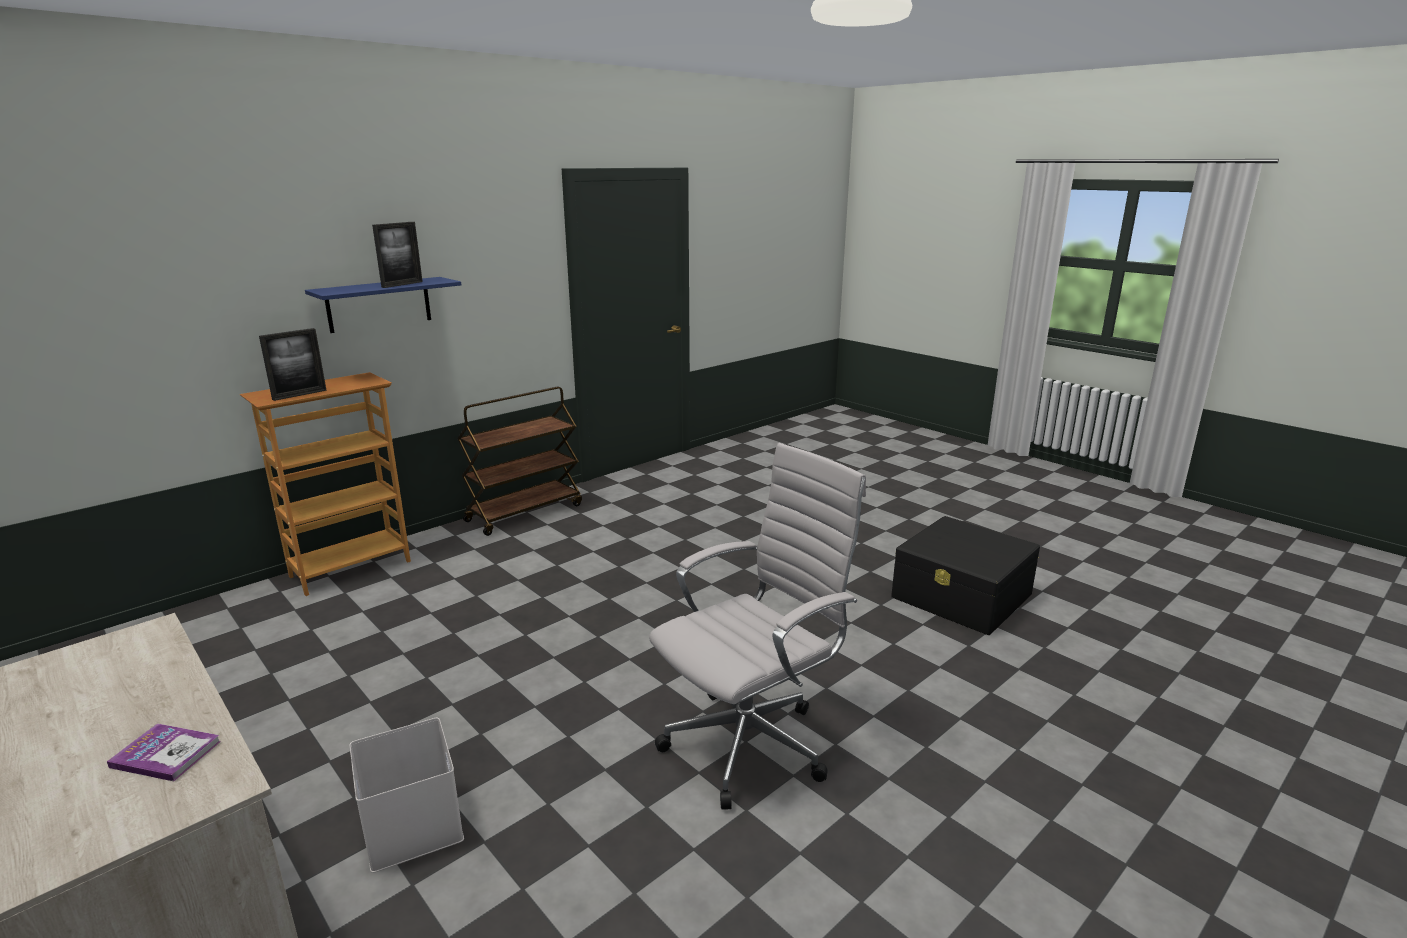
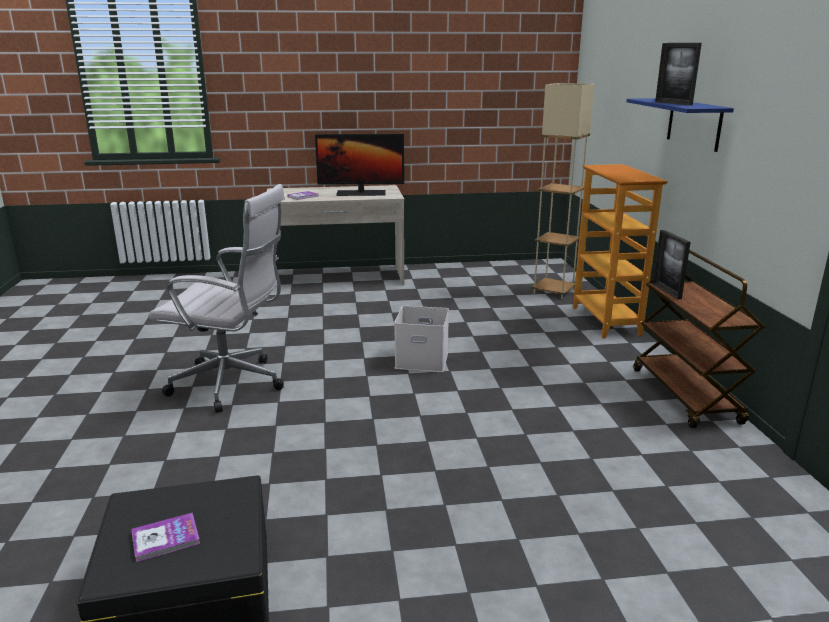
camera: 125 degrees right, 0 degrees up
picture frame [259,328,327,401] -> picture frame moved to [653,230,691,300]
white storage box [350,718,464,873] -> white storage box moved to [394,306,449,372]
white office chair [649,443,866,810] -> white office chair turned 75 degrees counterclockwise [148,184,285,413]
none -> book [131,513,200,562]
none -> monitor [315,134,404,196]
none -> beige floor lamp [531,83,595,299]

